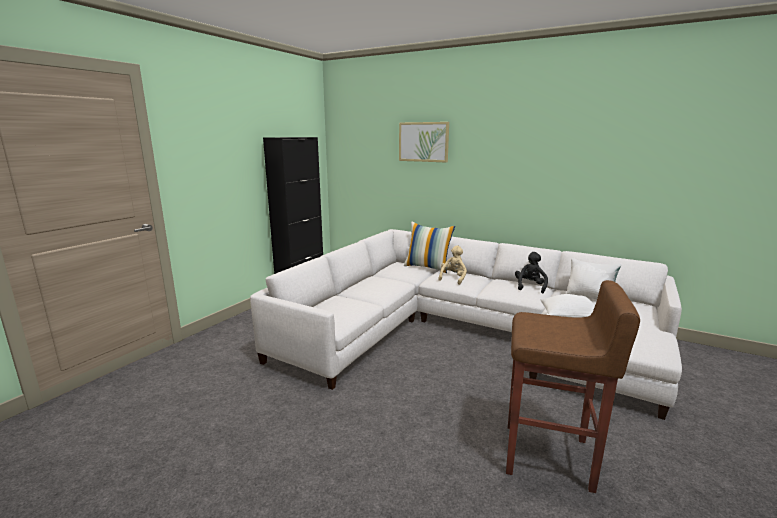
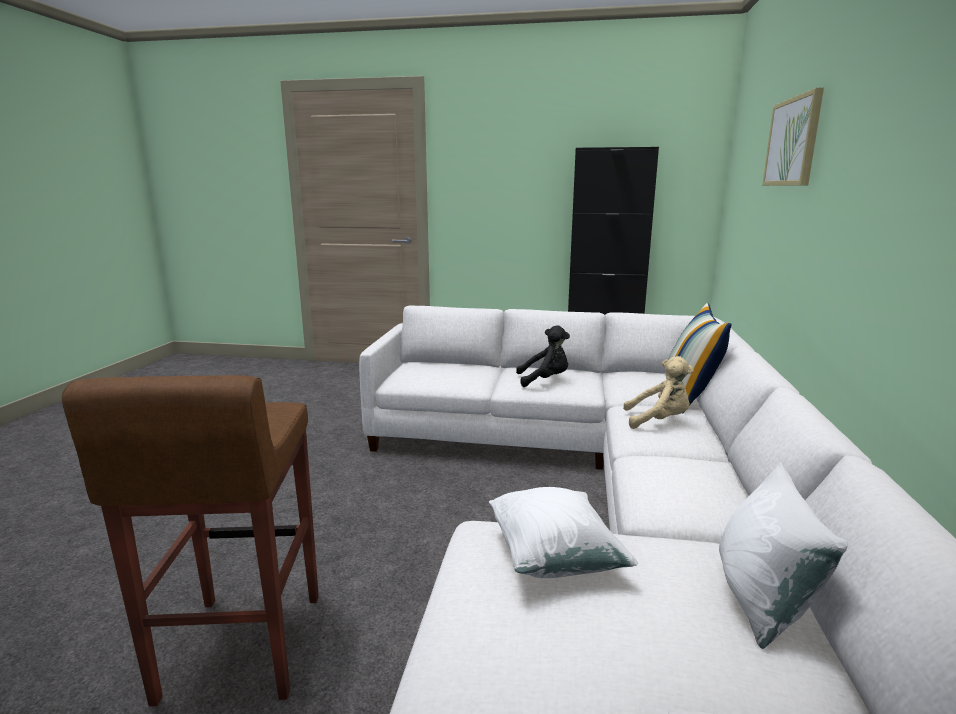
camera: 70 degrees right, 0 degrees up
black plush toy [515,252,548,294] -> black plush toy moved to [516,325,570,387]

